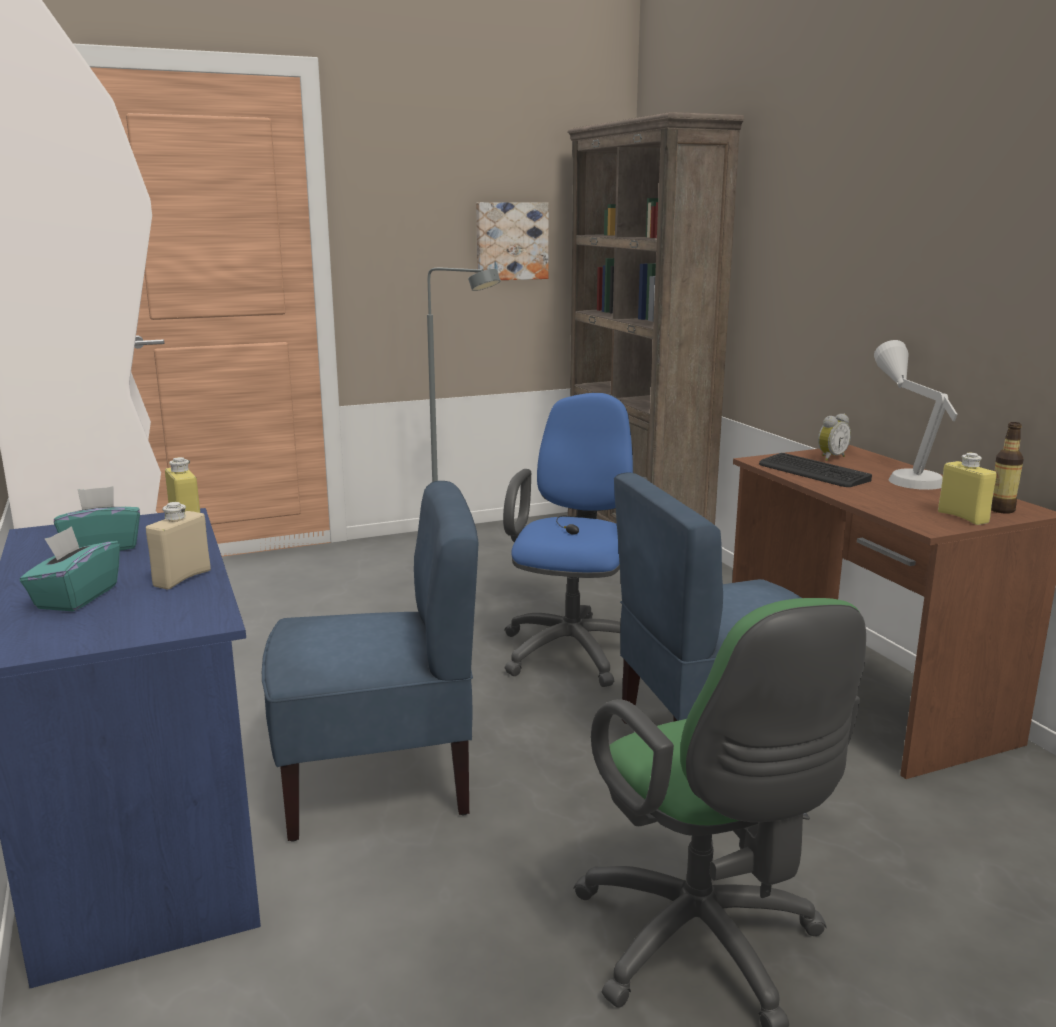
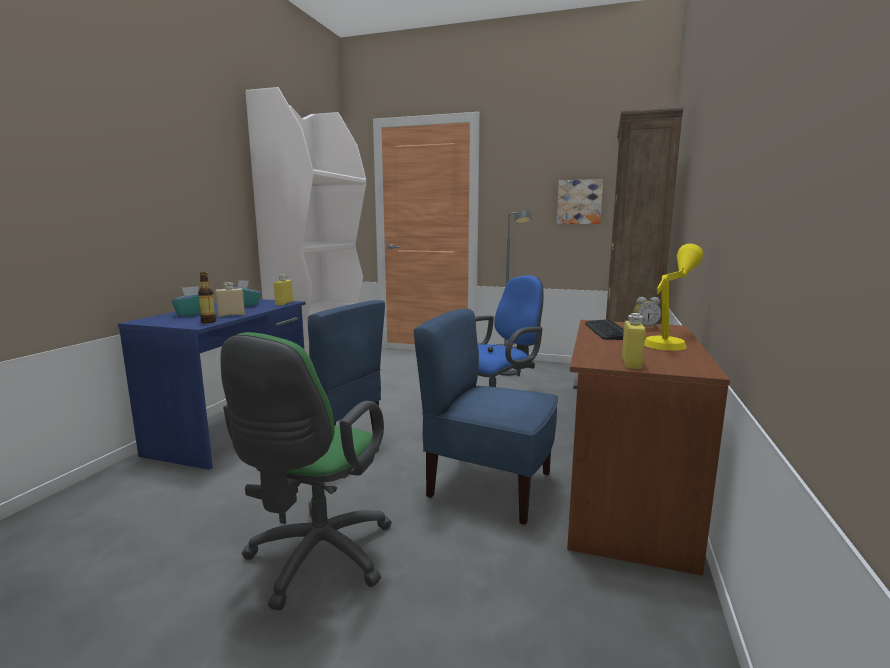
camera: 40 degrees right, 5 degrees down
grey table lamp [874,340,958,490] -> yellow table lamp [645,244,704,351]
bottle [991,422,1024,514] -> bottle moved to [198,272,216,323]

